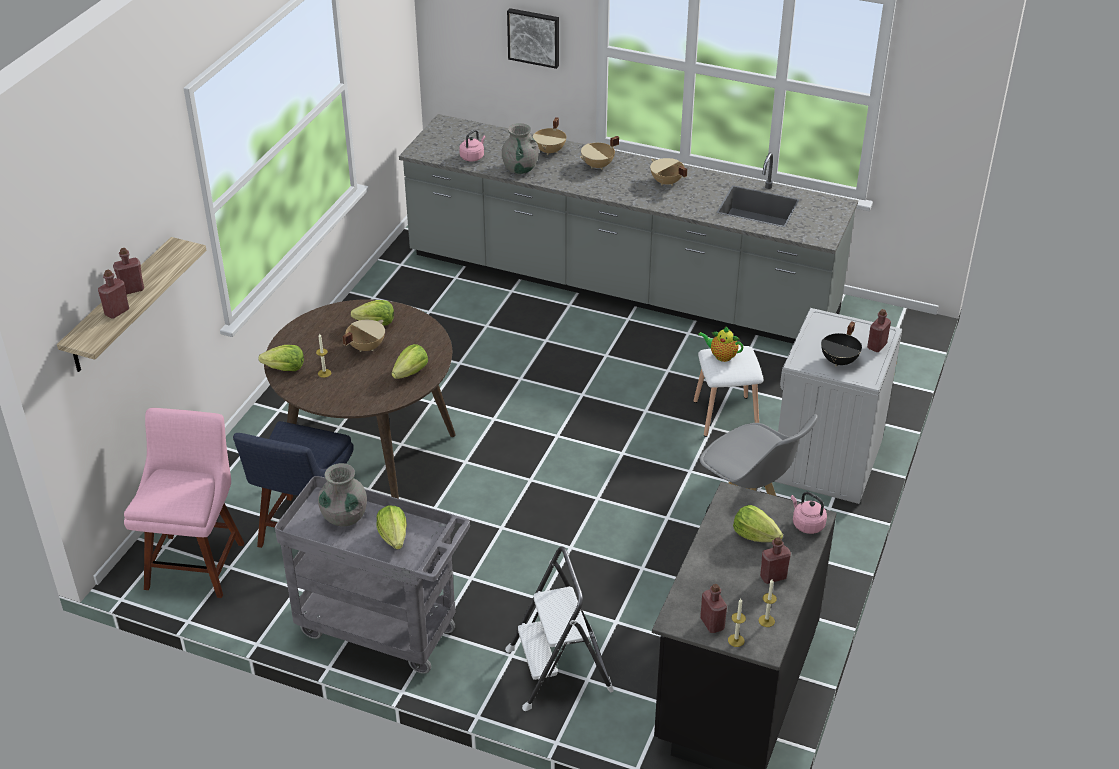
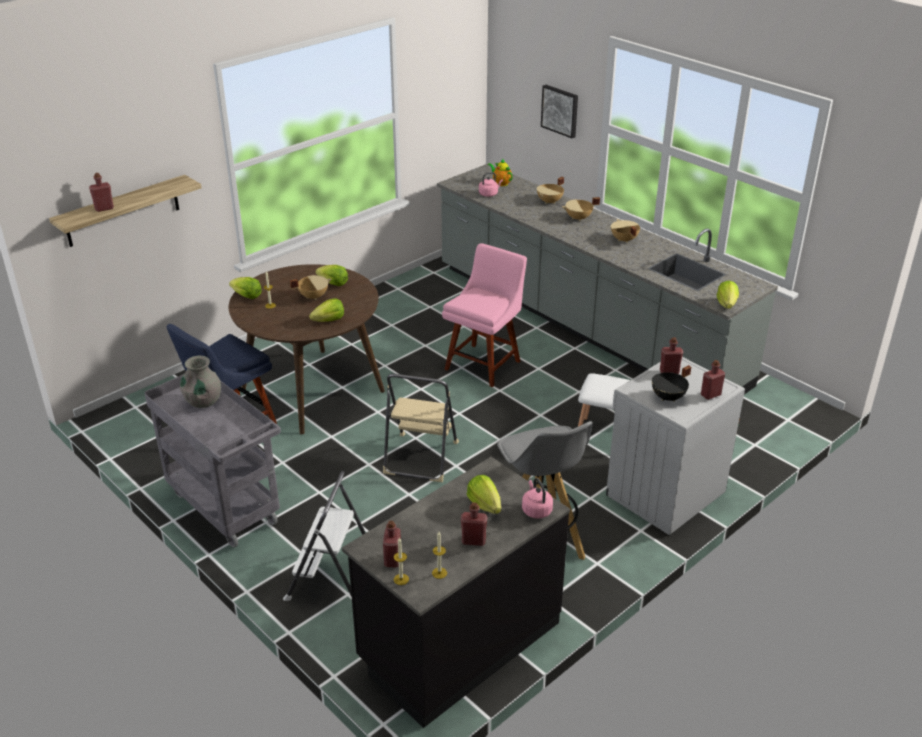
camera: 25 degrees right, 5 degrees down
red bottle [113,248,144,295] -> red bottle moved to [660,337,683,374]
pink chair [124,408,244,598] -> pink chair moved to [442,243,527,387]
lettuce [376,506,407,549] -> lettuce moved to [717,281,739,309]
grey vase [502,123,539,174] -> none
teapot [698,326,743,362] -> teapot moved to [488,158,513,186]
none -> beige step ladder [383,374,459,482]

